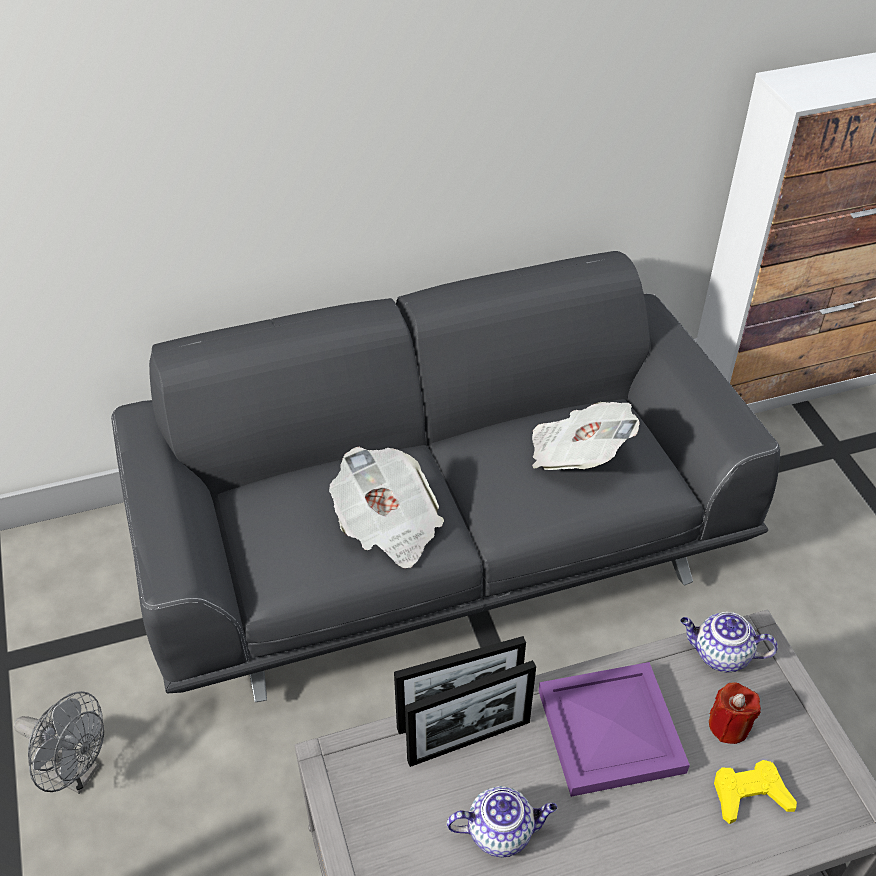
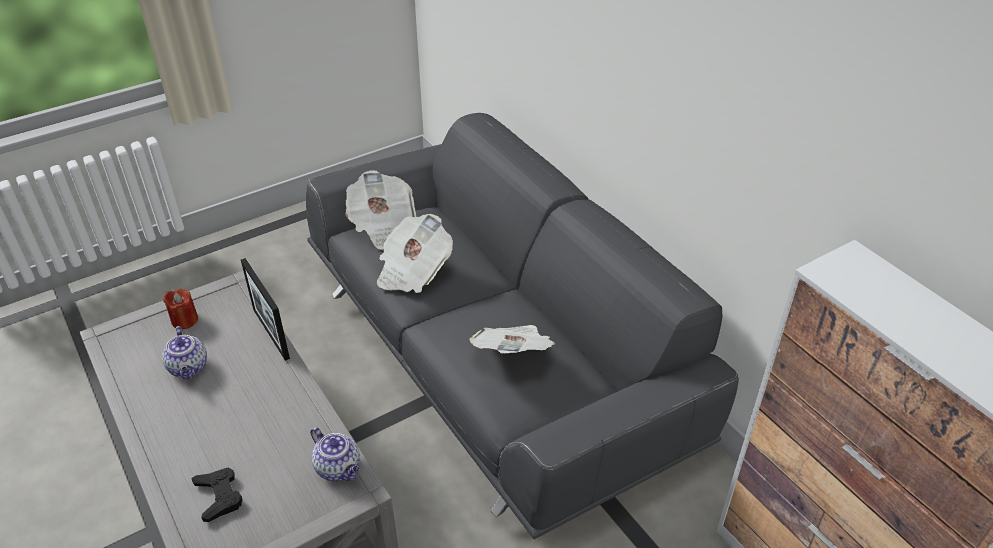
camera: 75 degrees right, 5 degrees down
grey fan [14,691,104,794] -> none
picture frame [405,660,536,767] -> none
purple tray [539,662,690,797] -> none
teapot [680,612,778,672] -> teapot turned 135 degrees clockwise [310,427,360,481]
red candle [709,682,761,744] -> red candle moved to [164,289,198,329]
yellow game controller [714,760,797,824] -> black game controller [191,467,242,522]
none -> newspaper [345,170,416,250]

